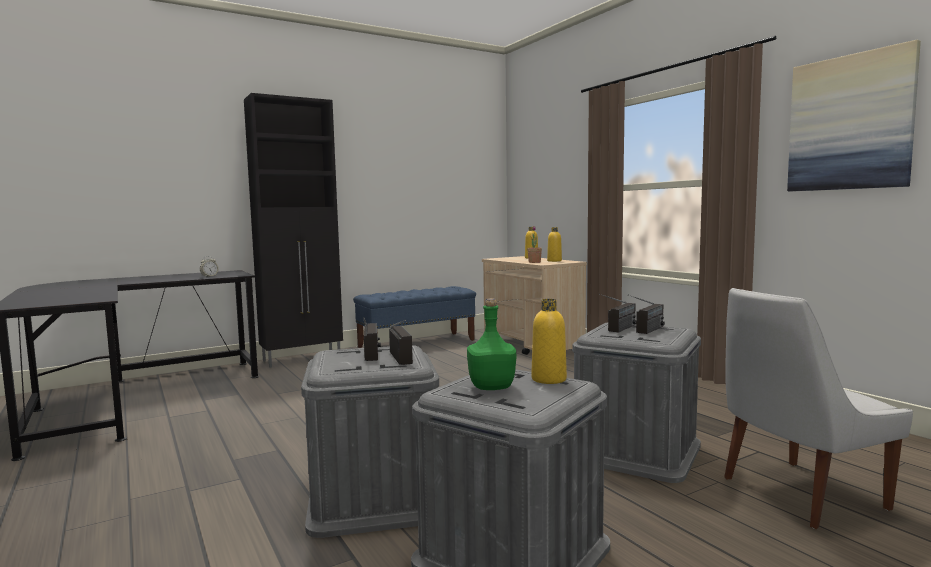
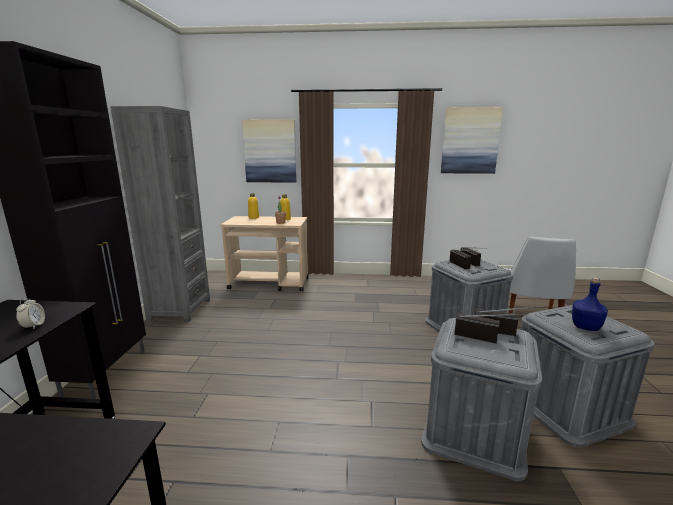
camera: 55 degrees left, 10 degrees up
blue bench [353,286,476,348] -> grey bookcase [110,106,210,322]
green bottle [467,298,516,390] -> blue bottle [572,278,608,331]
yellow bottle [532,299,567,384] -> none
none -> picture [242,119,297,183]

